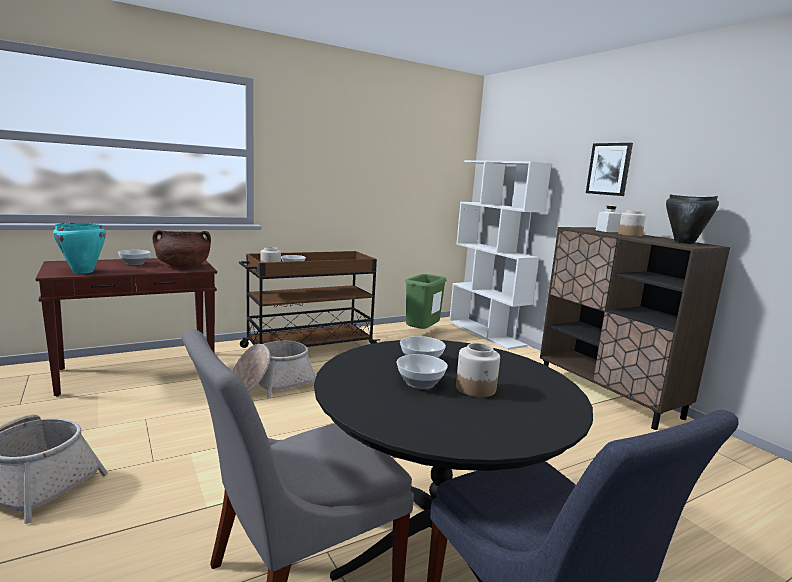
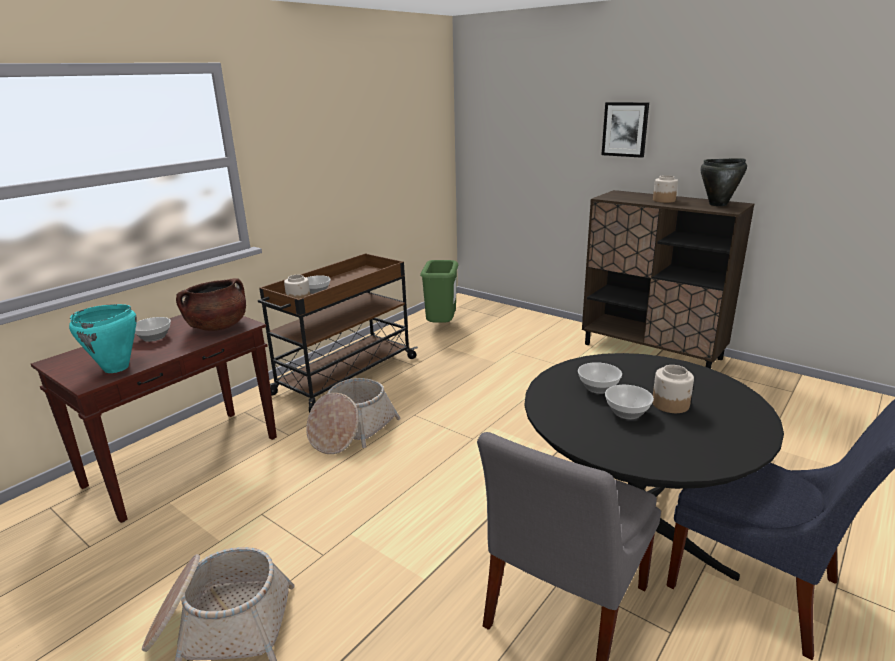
camera: 20 degrees left, 10 degrees up
white bookcase [449,160,552,350] -> none
white jar [596,206,621,232] -> none

